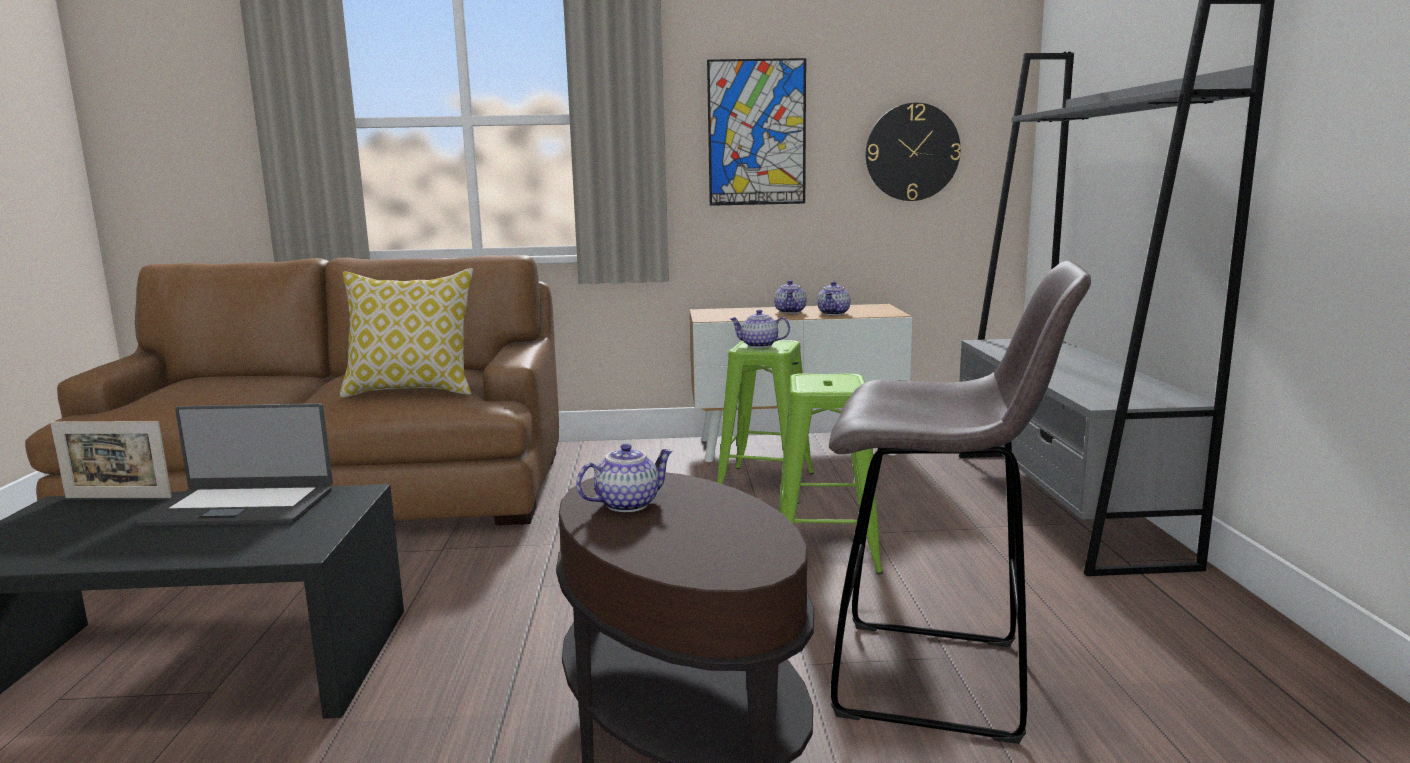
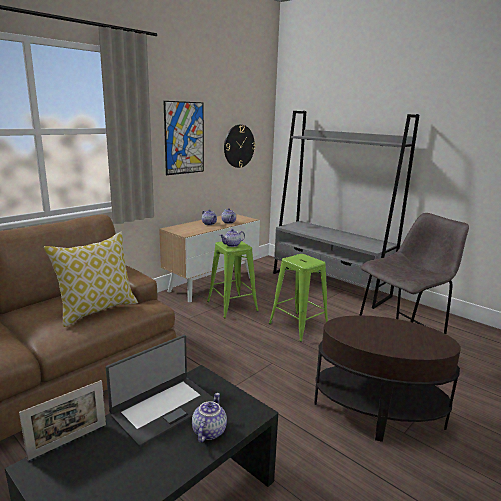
camera: 45 degrees left, 5 degrees up
teapot [576,443,673,512] -> teapot moved to [192,393,227,443]

